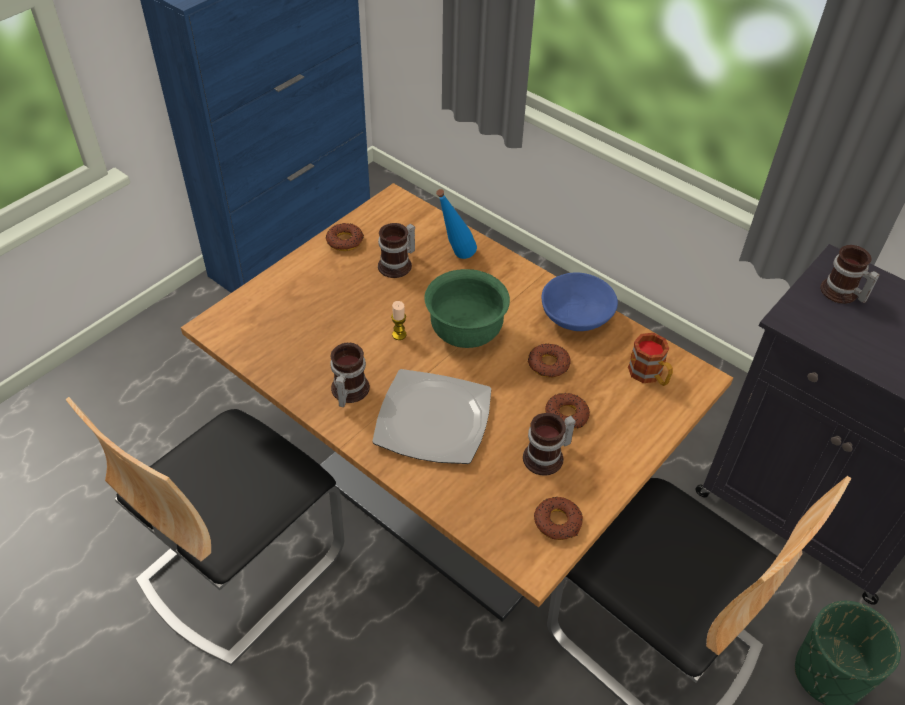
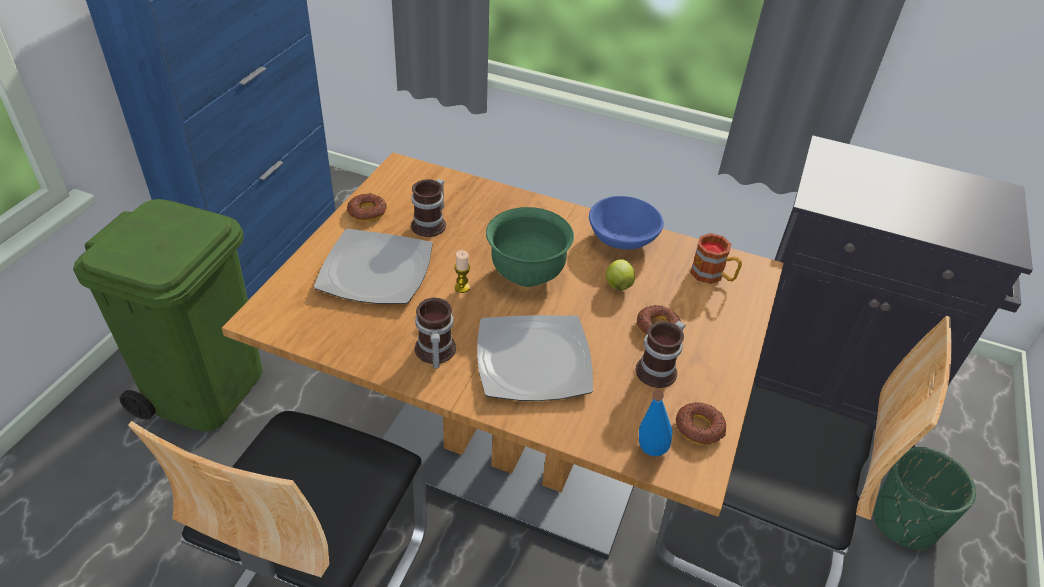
camera: 20 degrees left, 5 degrees down
blue bottle [436,189,477,259] -> blue bottle moved to [639,390,672,456]
donut [528,343,571,377] -> apple [606,259,635,291]
mug [820,245,880,304] -> none
none -> green trash can [73,199,263,432]
none -> plate [314,229,433,304]

